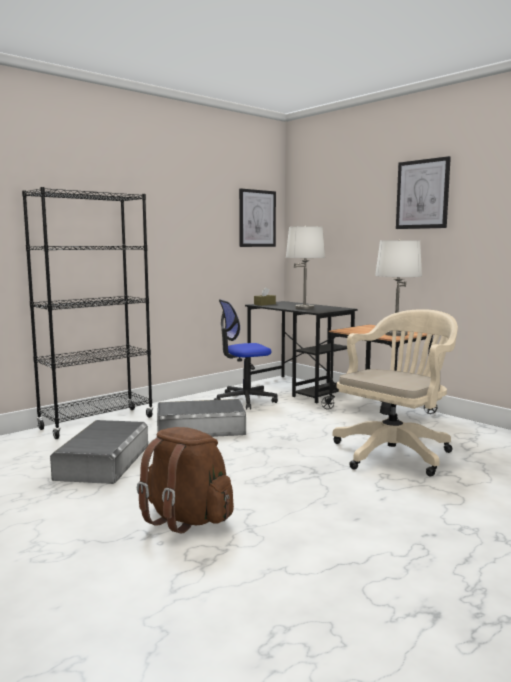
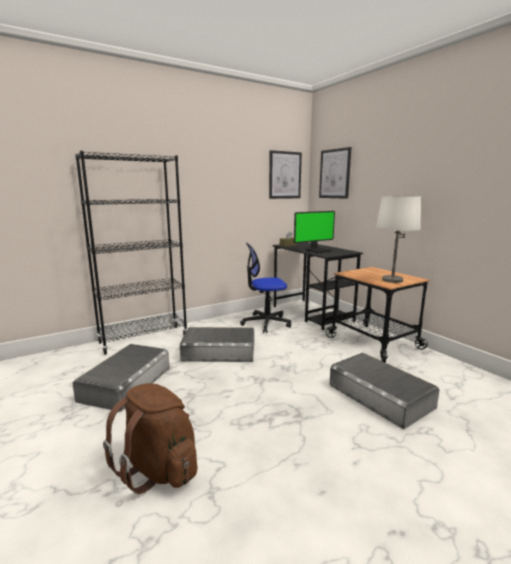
camera: 10 degrees right, 5 degrees up
white table lamp [286,226,325,310] -> monitor [294,211,335,253]
beige office chair [332,309,458,476] -> grey storage box [329,353,439,429]
picture [396,156,451,229] -> picture moved to [319,147,351,199]

